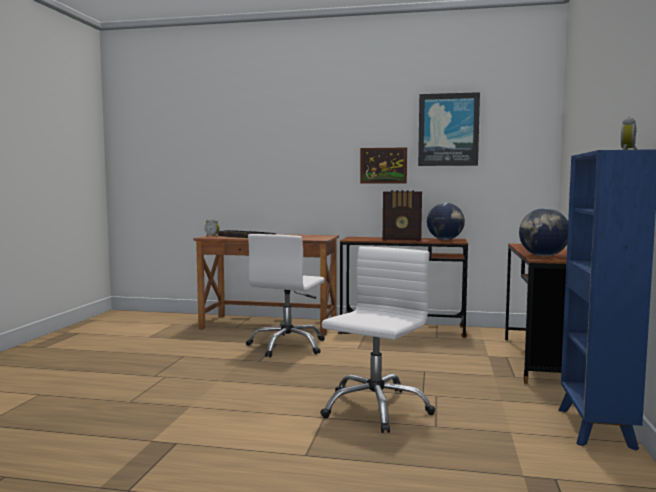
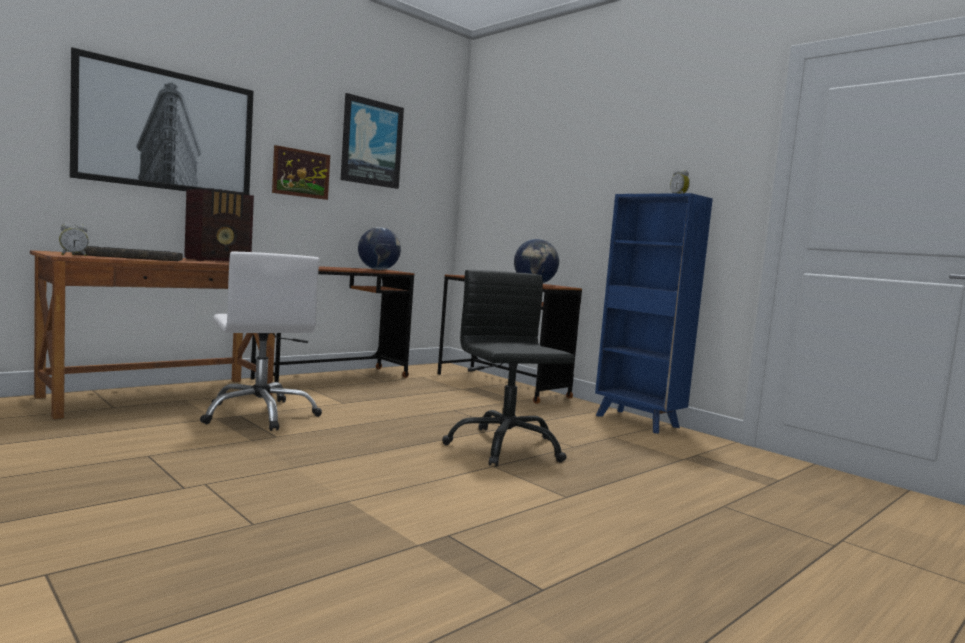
camera: 55 degrees left, 0 degrees up
white office chair [320,247,435,433] -> black office chair [442,270,575,467]
radio [383,190,422,241] -> radio moved to [184,188,254,261]
none -> picture [70,47,254,195]

